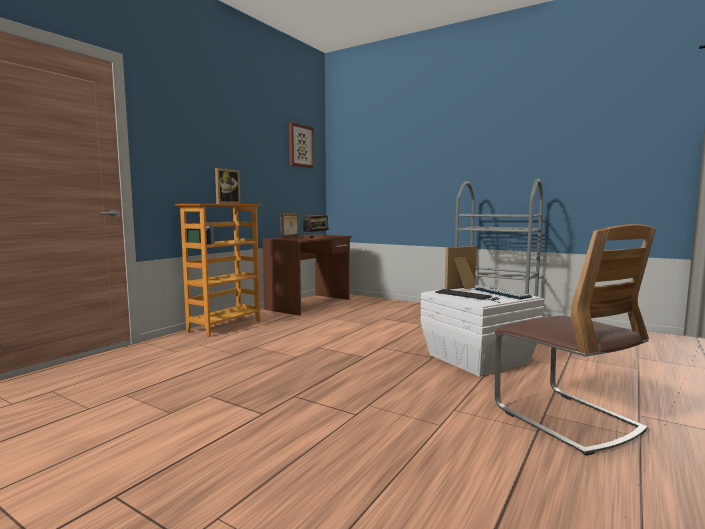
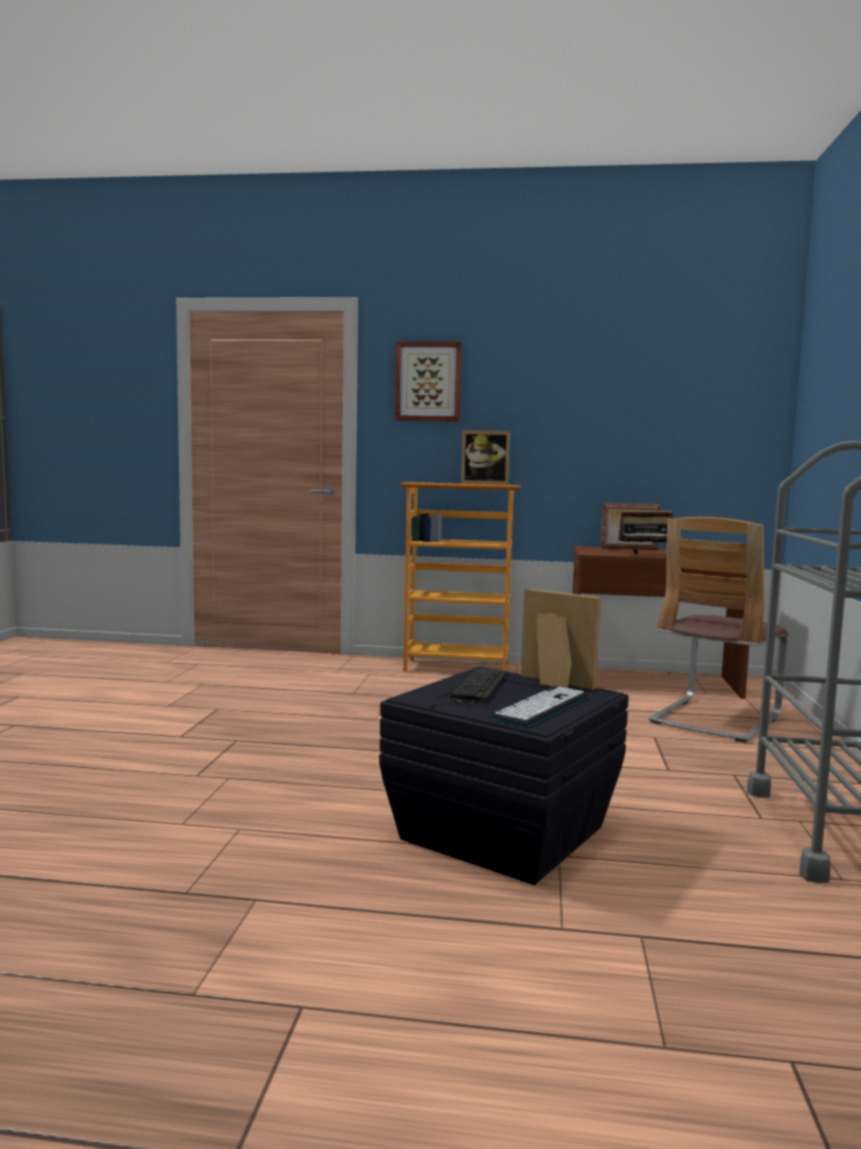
camera: 65 degrees right, 0 degrees up
picture [289,122,314,168] -> picture moved to [395,341,462,422]
white storage box [420,285,545,377] -> black storage box [379,667,629,885]
chair [495,224,656,456] -> chair moved to [649,517,788,743]

